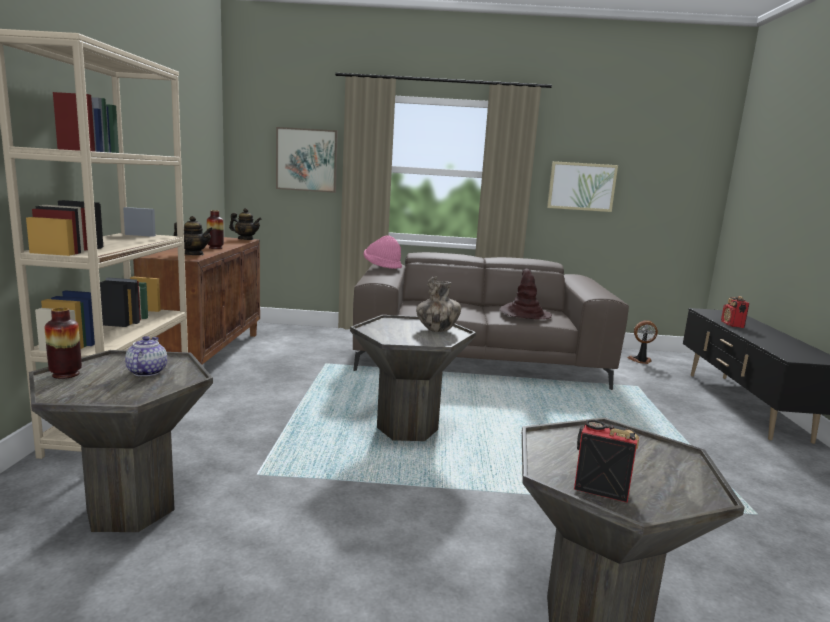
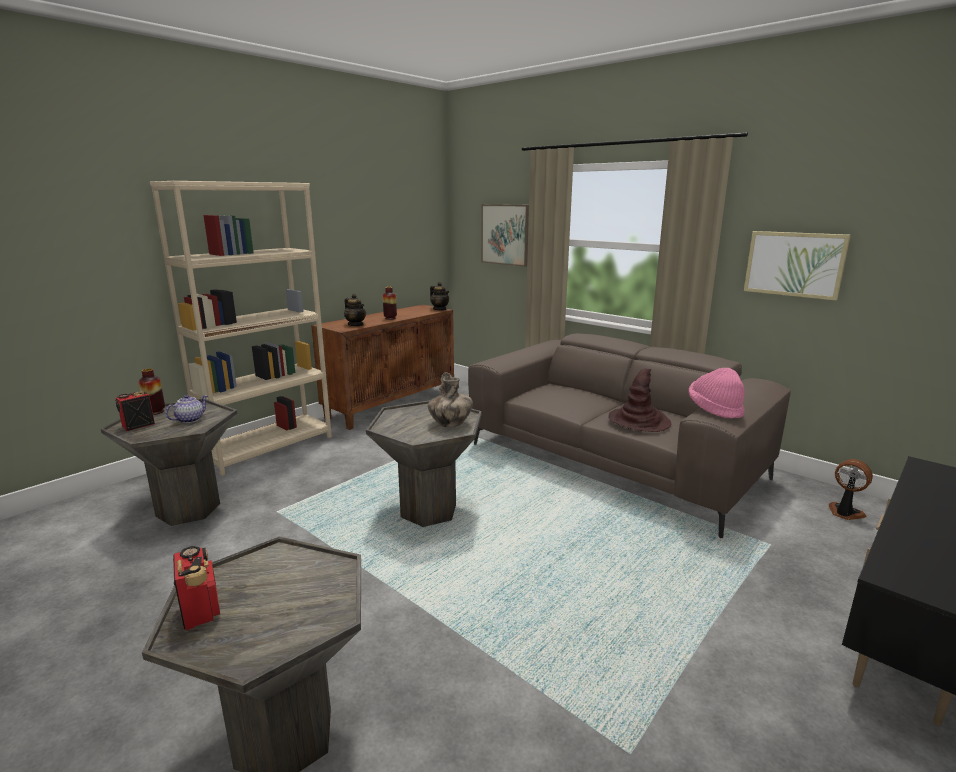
camera: 40 degrees right, 5 degrees up
pink hat [363,235,402,269] -> pink hat moved to [689,368,745,418]
radio [721,296,749,328] -> radio moved to [115,391,155,431]

